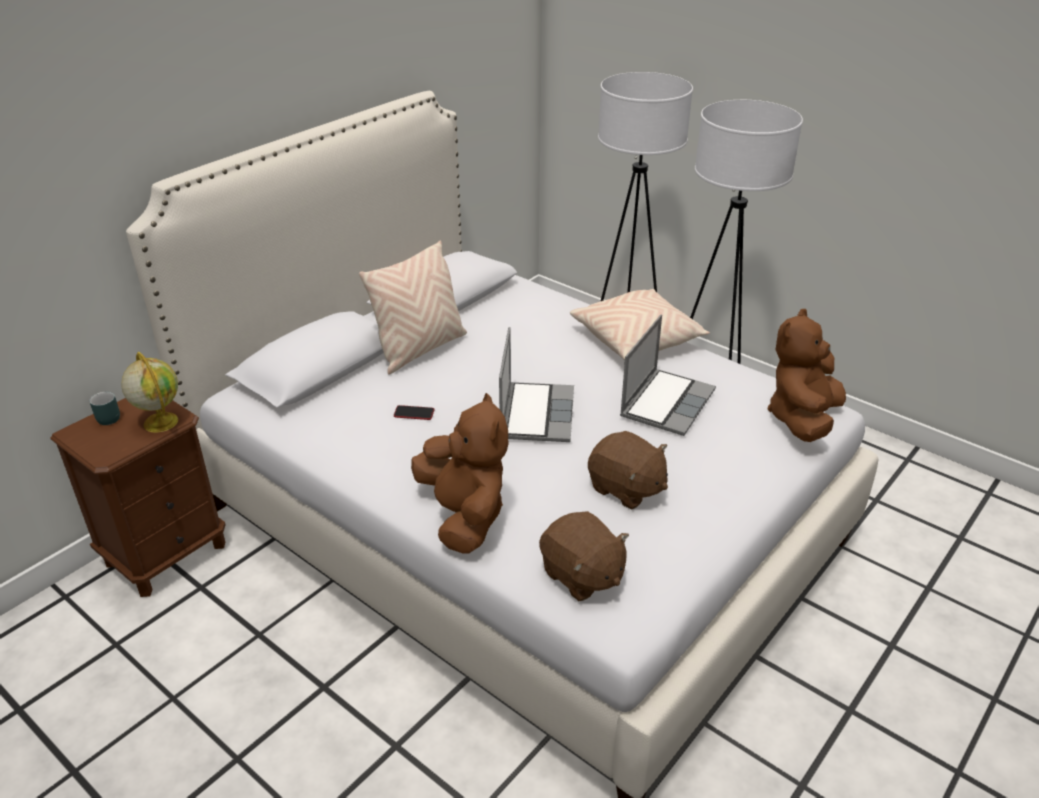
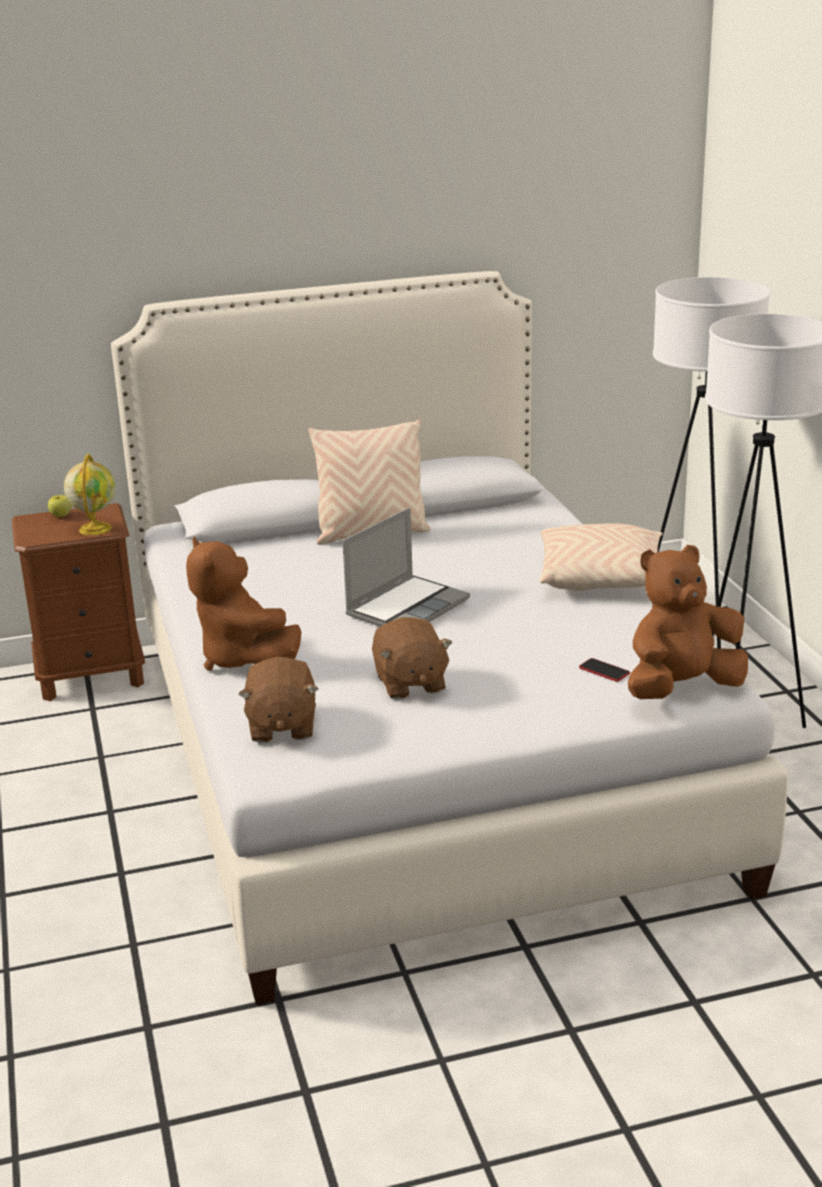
camera: 35 degrees right, 10 degrees down
turquoise mug [89,392,120,425] -> apple [48,495,72,517]
phone [394,405,434,420] -> phone moved to [579,658,630,682]
brown plush toy [411,393,508,554] -> brown plush toy turned 135 degrees clockwise [186,537,301,671]
laptop [620,315,716,436] -> none

